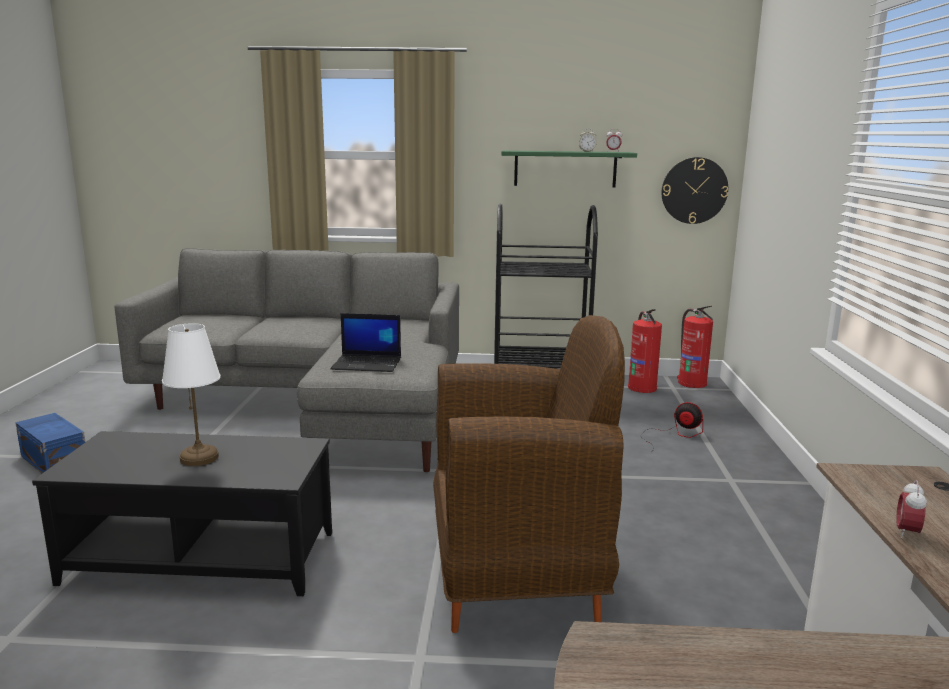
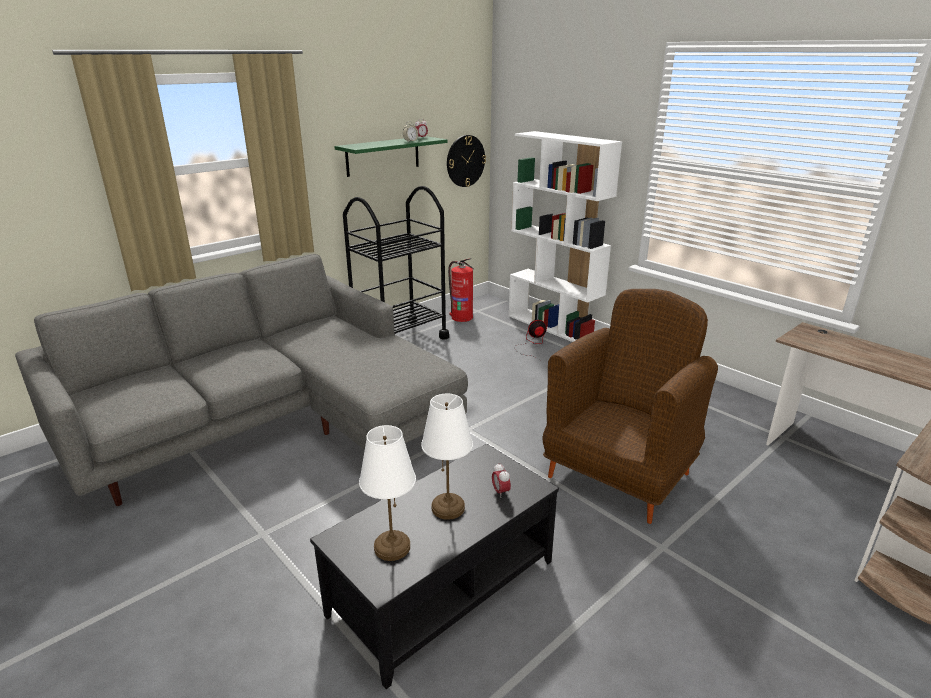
camera: 45 degrees left, 10 degrees up
blue storage box [15,413,85,473] -> none
laptop [330,313,401,372] -> none
fire extinguisher [677,306,713,388] -> none
alarm clock [896,480,927,538] -> alarm clock moved to [492,463,511,498]
none -> white table lamp [359,425,416,561]
none -> white bookcase [509,131,622,342]

